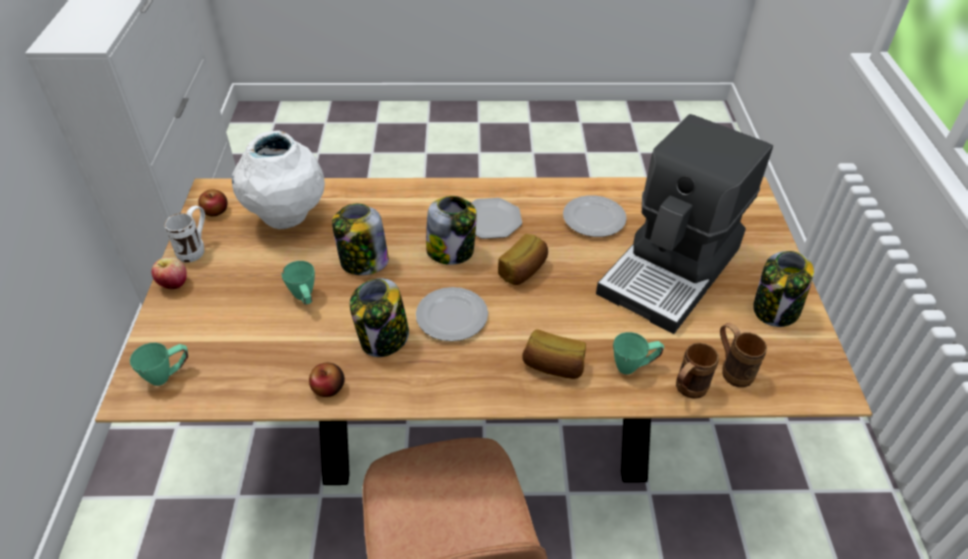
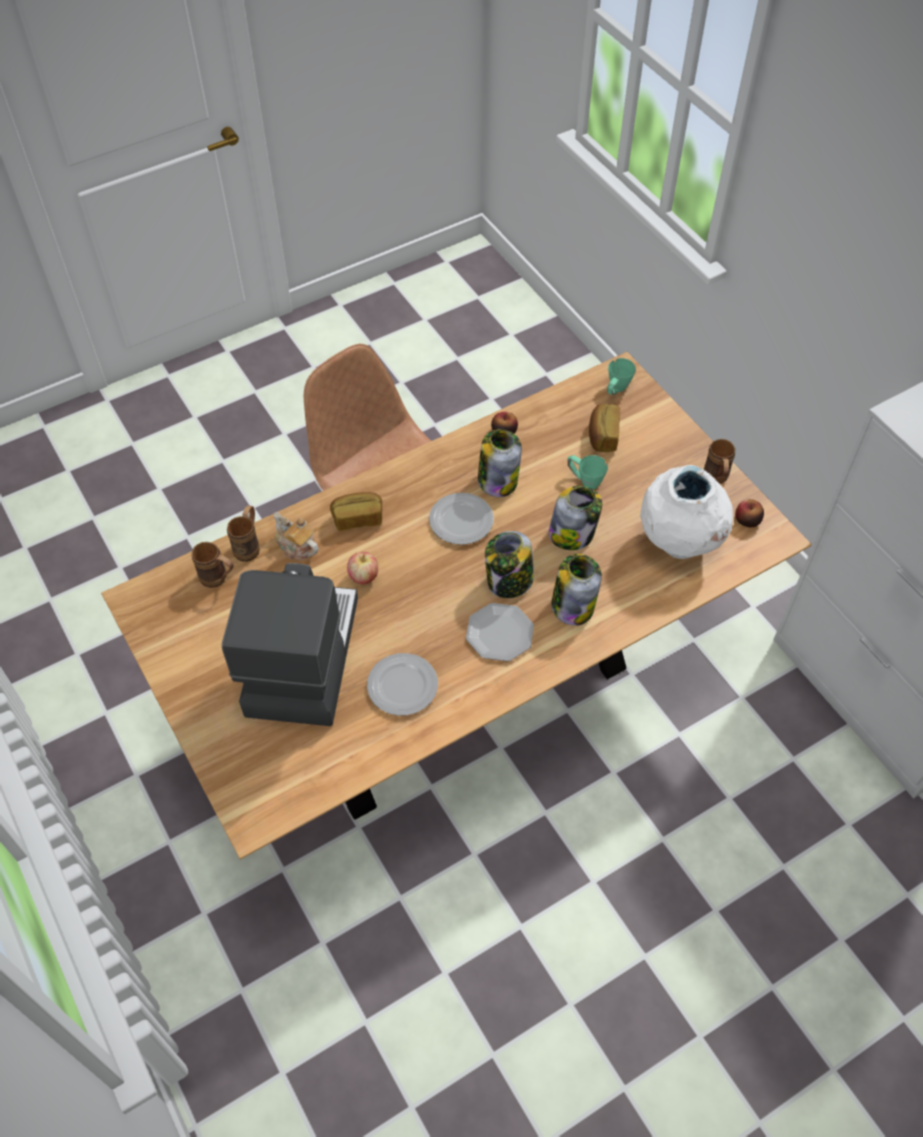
camera: 150 degrees right, 10 degrees up
apple [151,257,187,289] -> apple moved to [347,552,378,585]
white mug [164,205,205,262] -> brown mug [704,439,735,484]
bread [498,234,548,285] -> bread moved to [589,404,620,452]
green mug [613,332,664,375] -> teapot [273,512,319,560]
jar [753,251,814,327] -> jar moved to [552,554,602,626]

